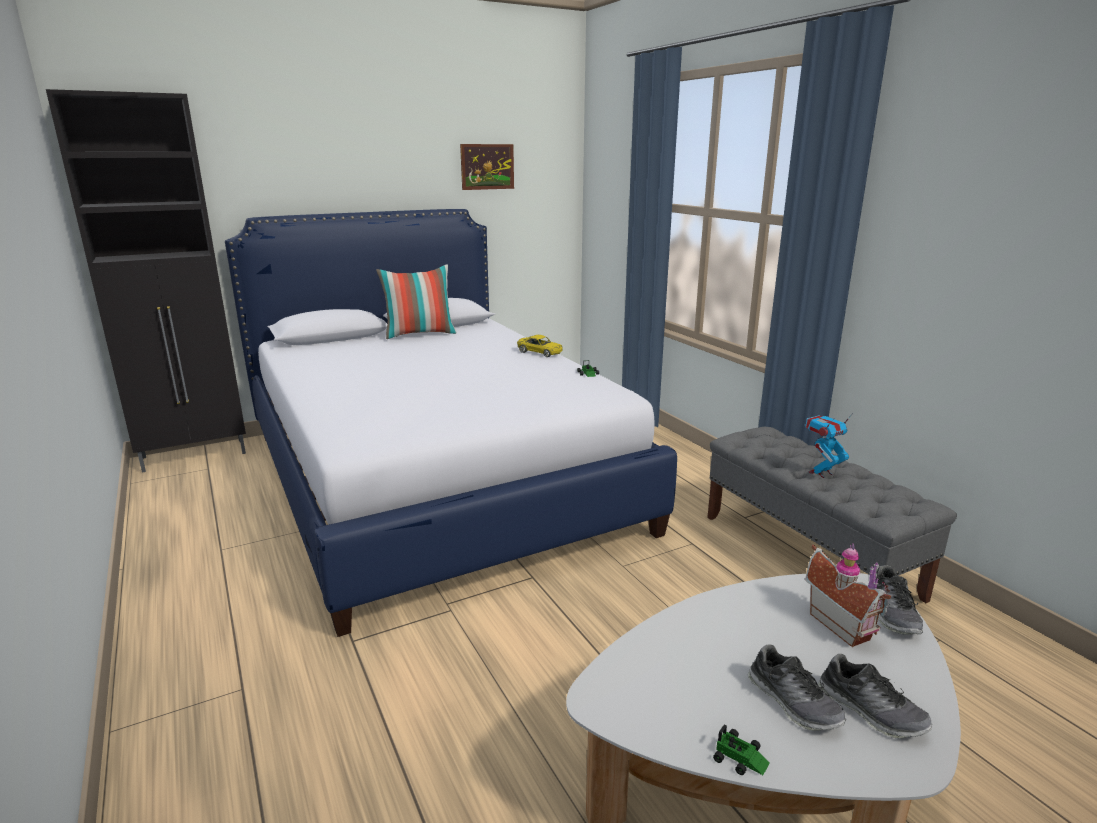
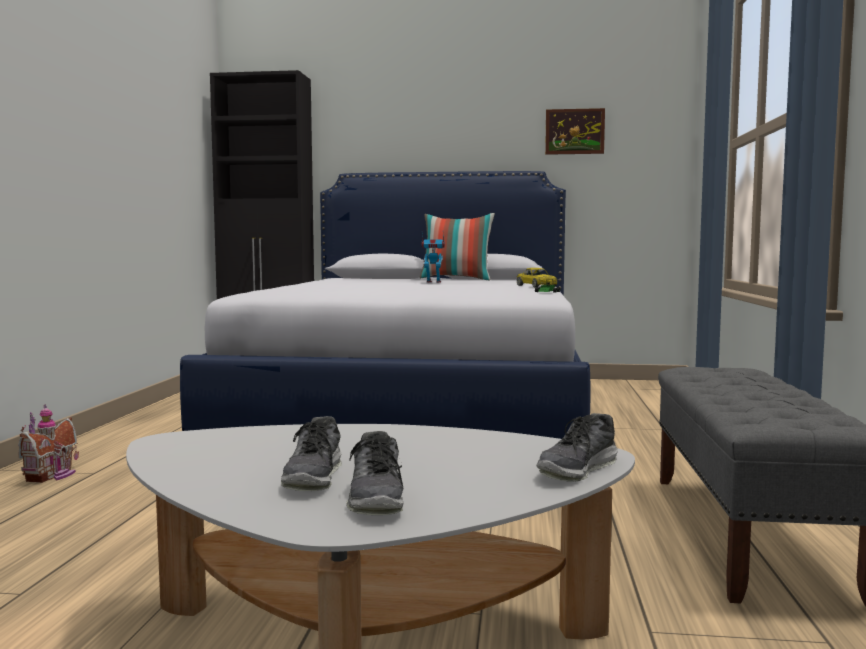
camera: 35 degrees right, 15 degrees down
toy car [713,725,770,775] -> none
toy robot [805,413,853,478] -> toy robot moved to [422,235,445,283]
toy house [805,543,891,647] -> toy house moved to [18,404,79,483]

